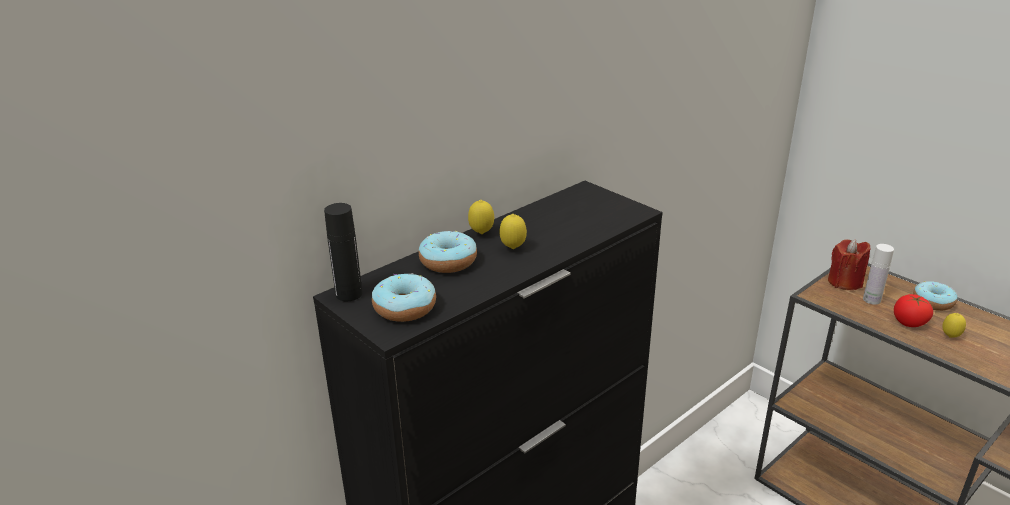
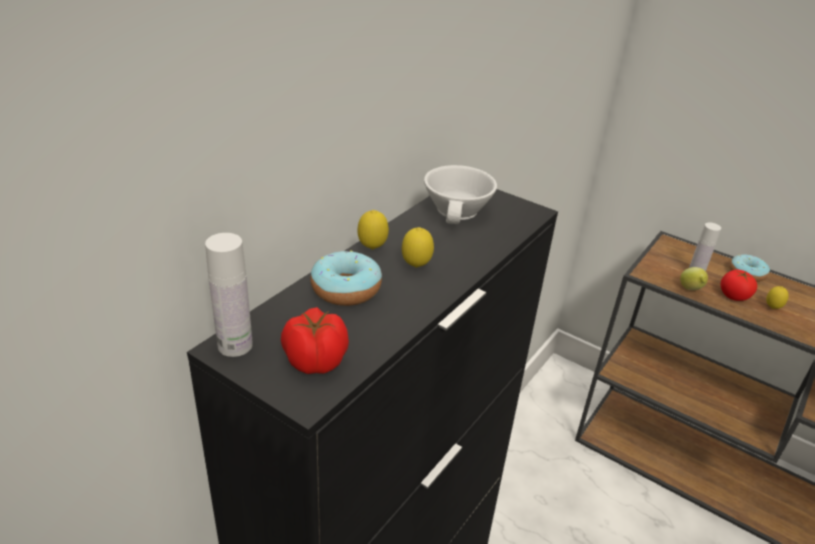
camera: 15 degrees left, 5 degrees up
black bottle [324,203,362,301] -> white bottle [205,233,253,357]
donut [372,273,436,322] -> tomato [281,307,349,374]
red candle [828,239,870,290] -> none
none -> white cup [424,165,497,224]
none -> lemon [680,267,708,290]

